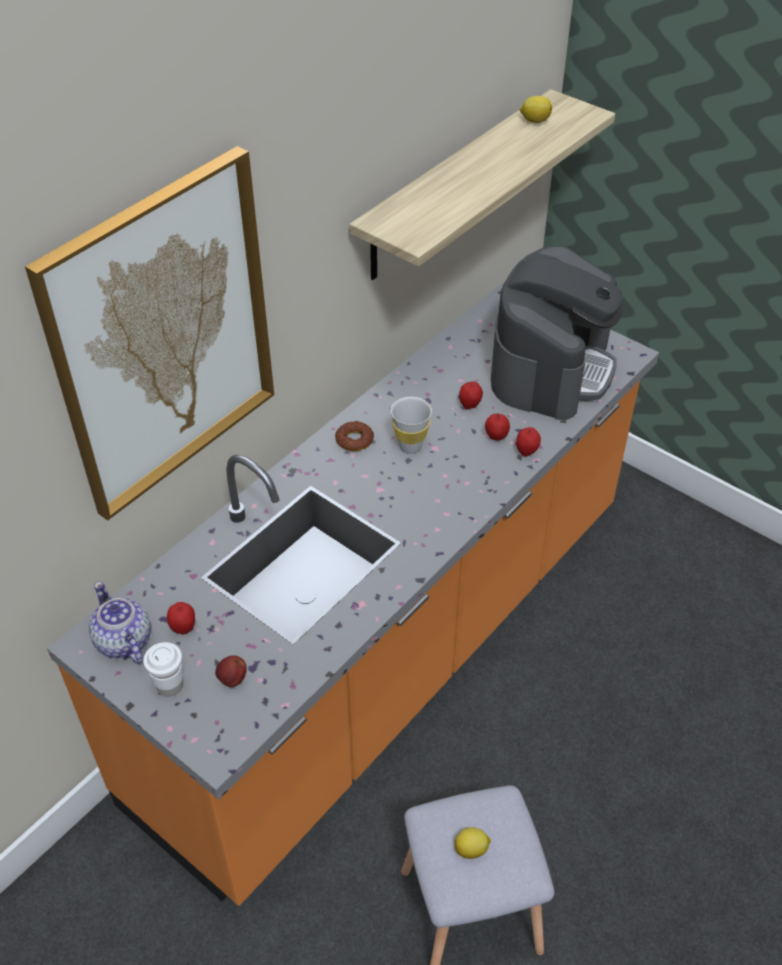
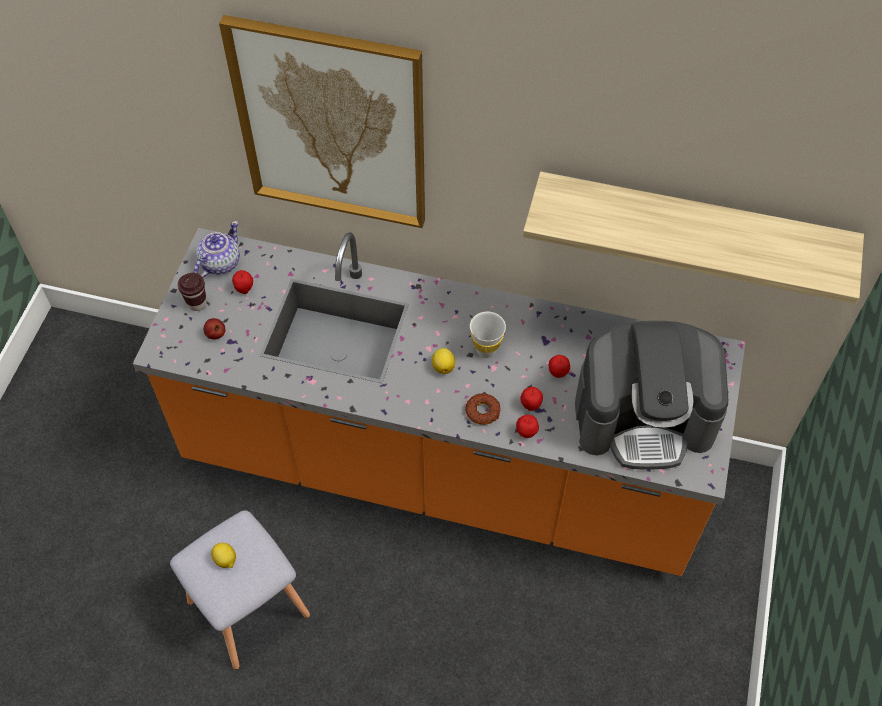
camera: 65 degrees right, 10 degrees up
white cup [143,642,183,697] -> brown cup [177,273,207,311]
donut [335,421,374,451] -> donut moved to [465,393,501,425]
lemon [520,96,552,123] -> lemon moved to [432,348,455,374]

